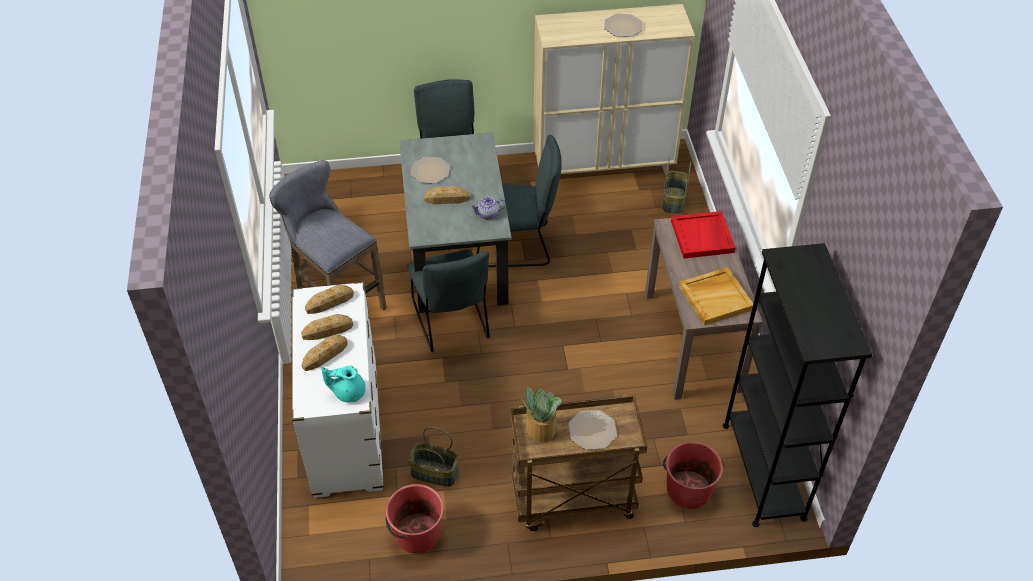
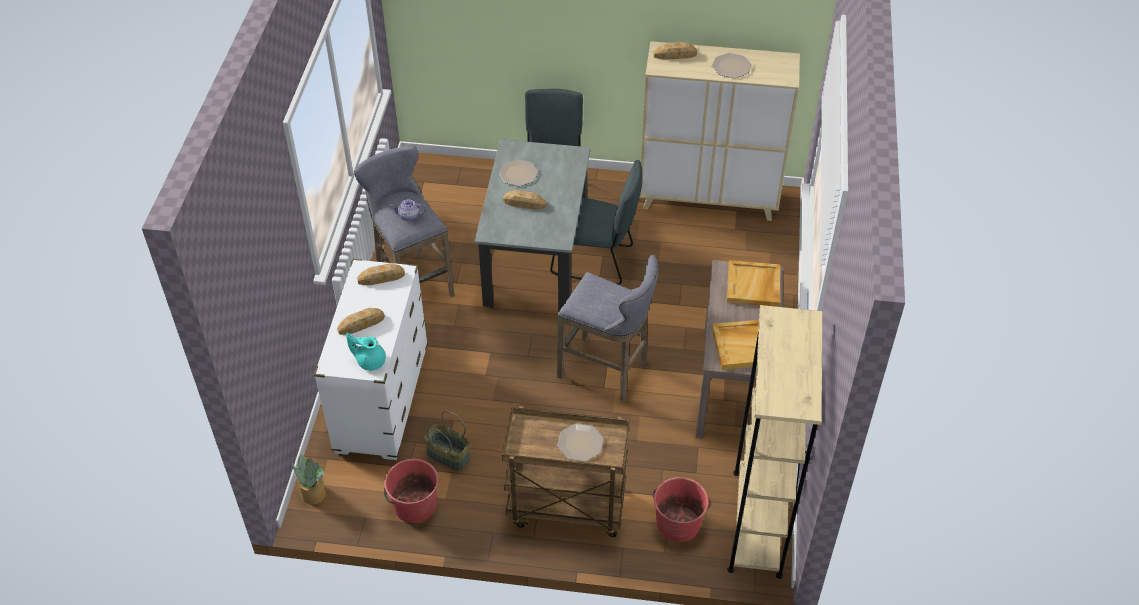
camera: 15 degrees right, 0 degrees up
bread [301,314,353,340] -> bread moved to [653,42,697,60]
grey chair [407,249,490,352] -> none
teapot [470,197,506,219] -> teapot moved to [390,199,426,221]
potted plant [521,387,561,442] -> potted plant moved to [291,455,326,505]
basket [663,158,691,214] -> none
red tray [671,211,736,259] -> beige tray [727,260,780,307]
black bookcase [723,243,873,527] -> beige bookcase [727,305,822,579]
none -> grey stool [557,255,658,403]

